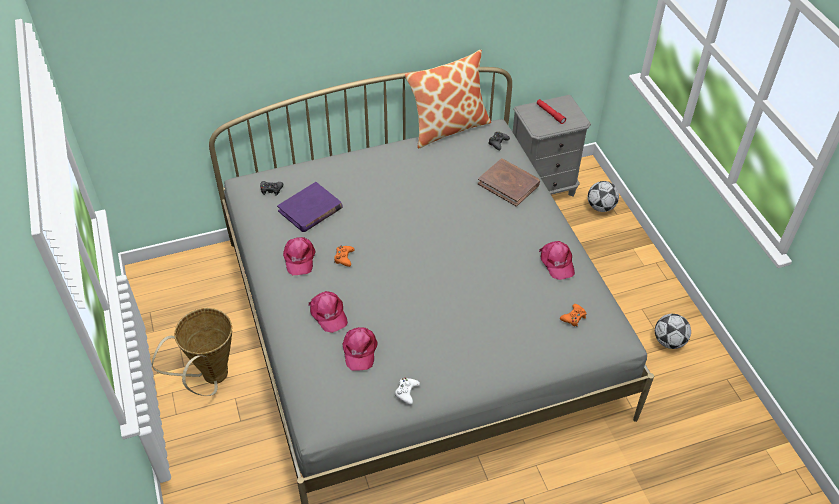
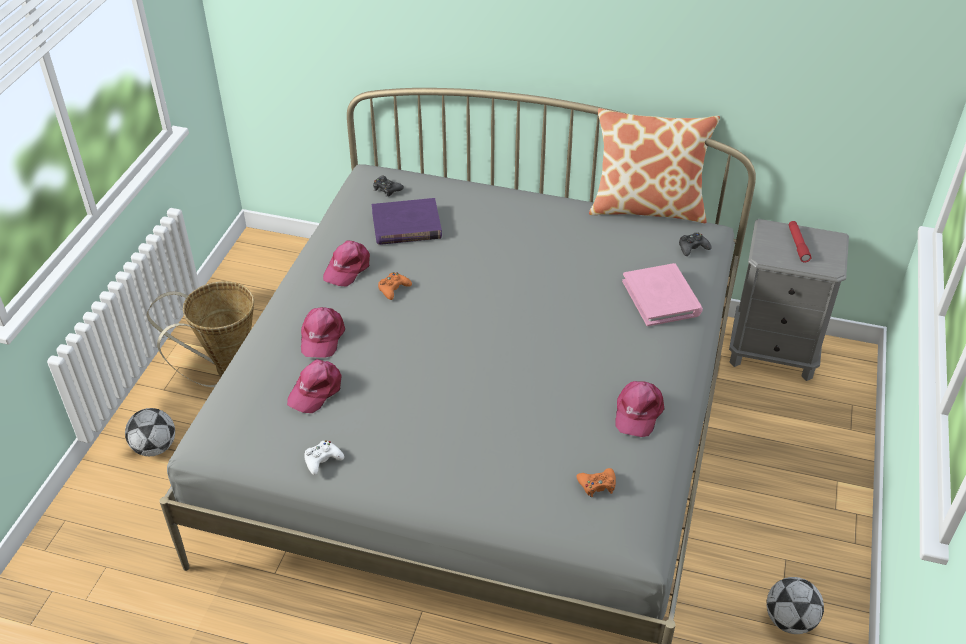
camera: 35 degrees right, 5 degrees down
brown book [478,158,540,207] -> pink book [622,263,703,326]
football [588,181,619,212] -> football moved to [125,408,175,456]

